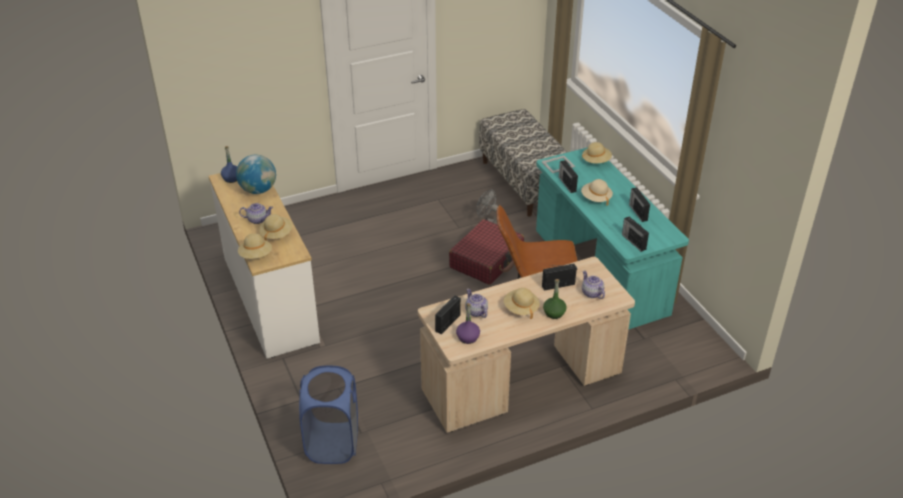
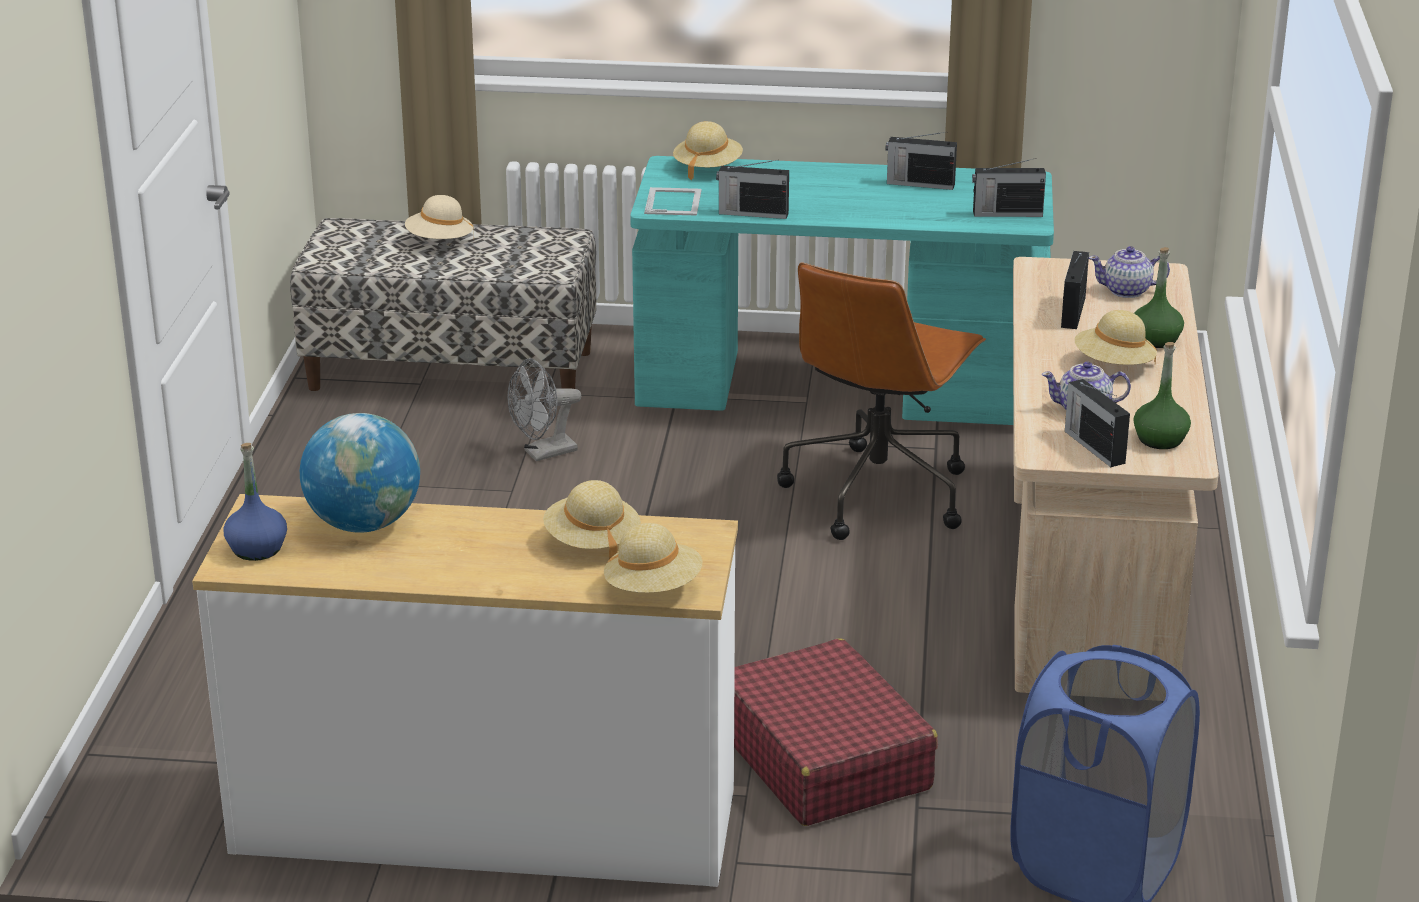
camera: 60 degrees left, 10 degrees down
teapot [239,203,273,224] -> none
red suitcase [449,219,524,285] -> red suitcase moved to [734,638,938,826]
purple bottle [456,303,480,344] -> green bottle [1133,342,1191,449]
beige hat [581,179,613,206] -> beige hat moved to [405,195,474,239]

